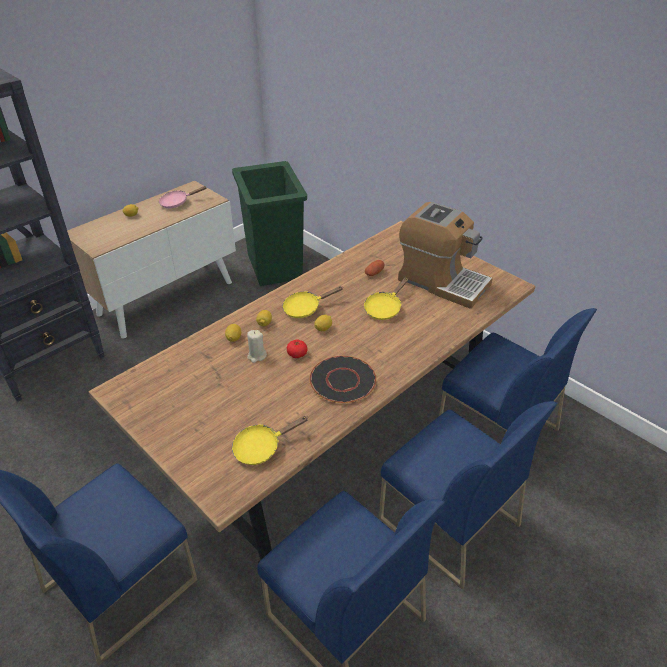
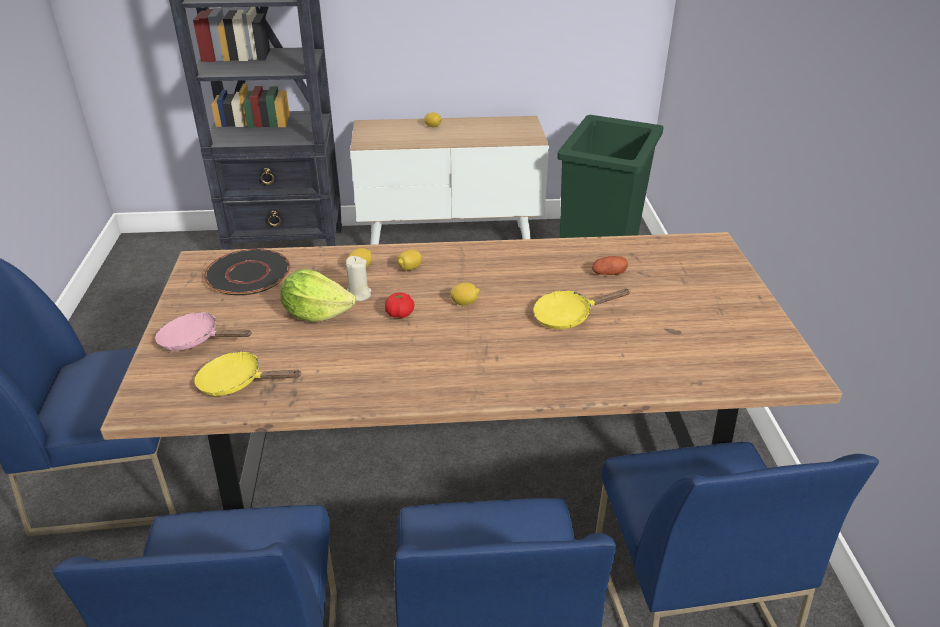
camera: 40 degrees right, 5 degrees down
pink frying pan [159,186,207,208] -> pink frying pan moved to [155,312,252,351]
yellow frying pan [282,286,343,318] -> none
black plate [309,356,377,403] -> black plate moved to [204,249,290,295]
coffee machine [398,202,493,309] -> none
none -> lettuce [280,269,356,322]

